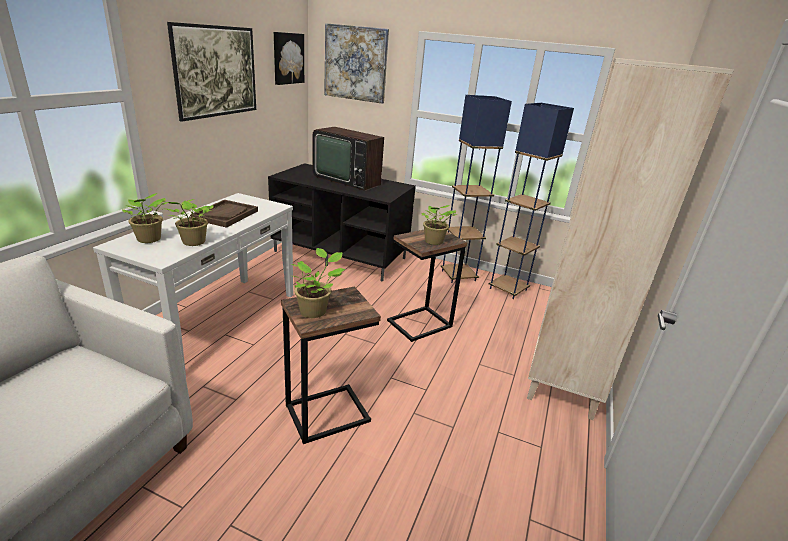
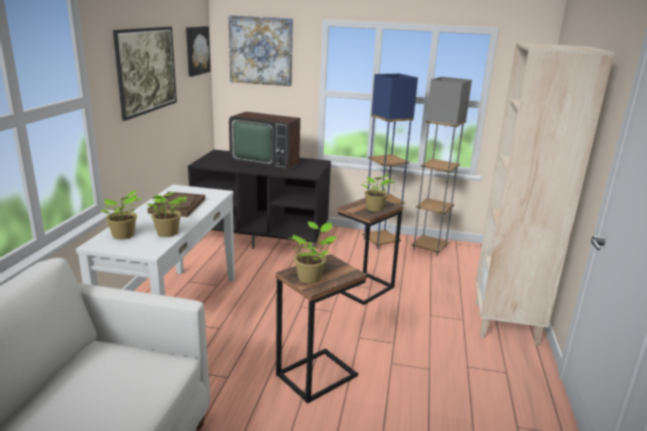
camera: 10 degrees left, 5 degrees down
blue floor lamp [489,103,574,299] -> grey floor lamp [412,77,472,256]

